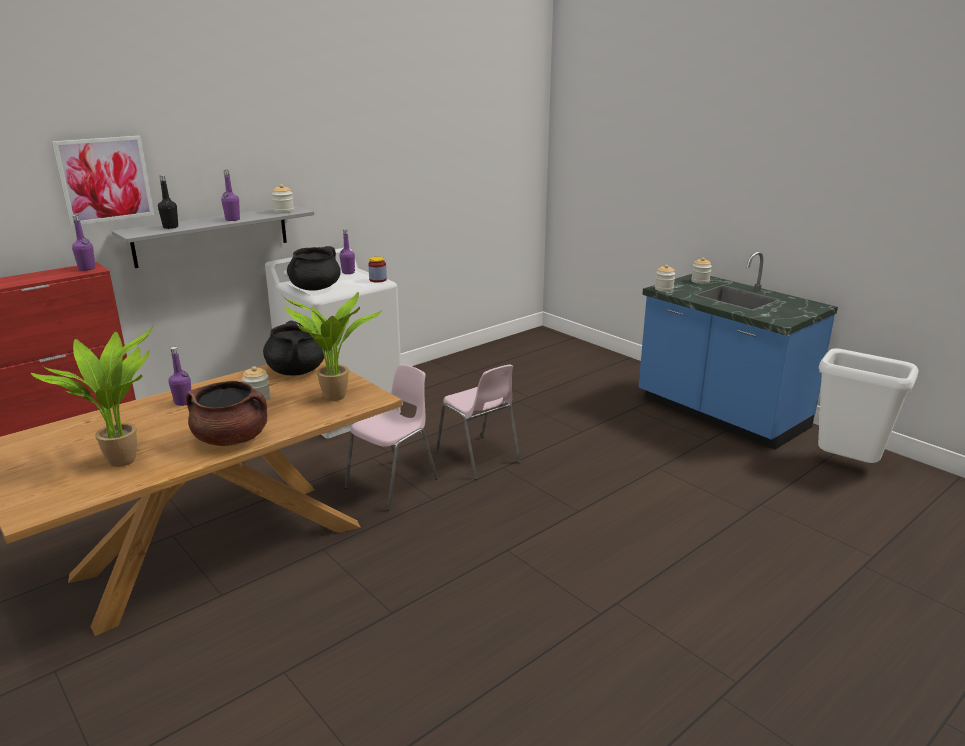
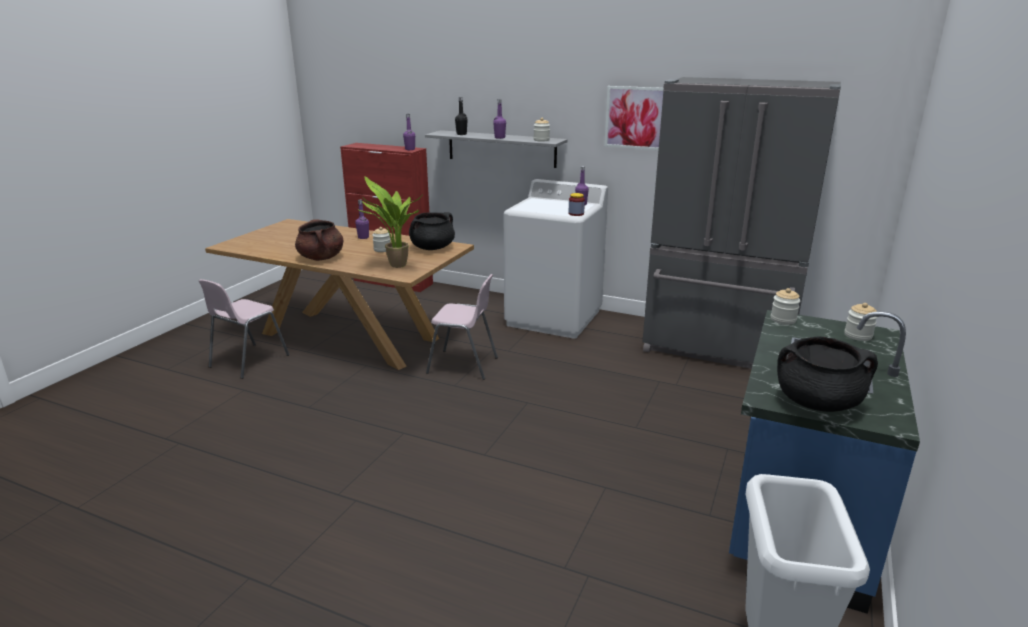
camera: 65 degrees right, 0 degrees up
potted plant [31,325,154,467] -> none
picture [52,136,154,226] -> picture moved to [605,86,663,150]
black cooking pot [287,246,341,291] -> black cooking pot moved to [777,337,878,412]
pink chair [436,364,521,480] -> pink chair moved to [199,279,289,379]
none -> grey fridge [643,77,841,369]

